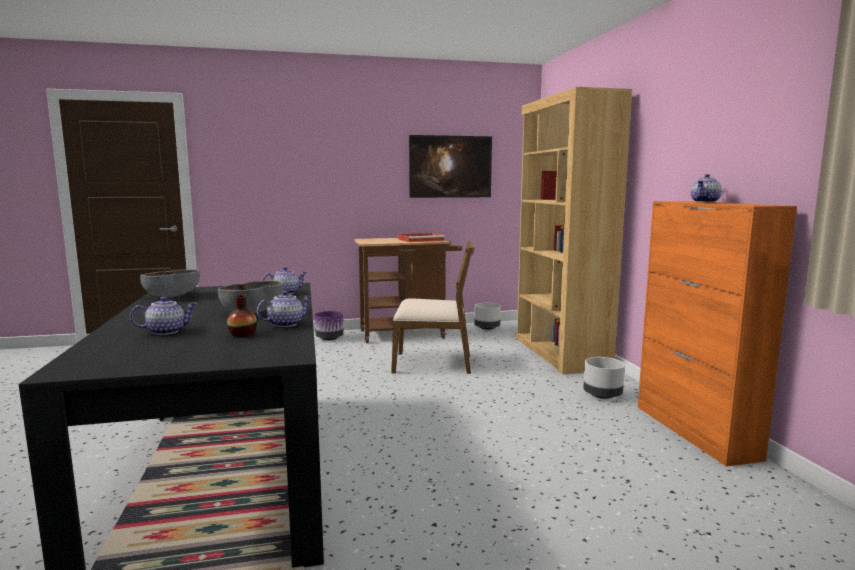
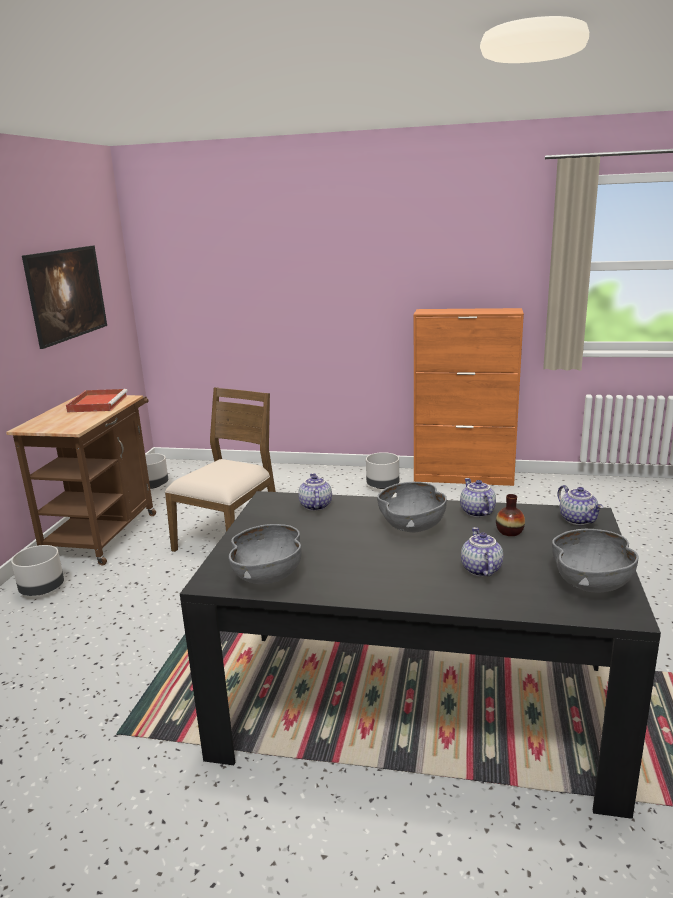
camera: 65 degrees left, 10 degrees up
purple planter [315,311,344,340] -> grey planter [11,545,64,596]
brown bookcase [517,87,632,374] -> none
teapot [691,174,722,203] -> teapot moved to [558,485,603,525]
none -> grey bowl [552,529,639,592]

